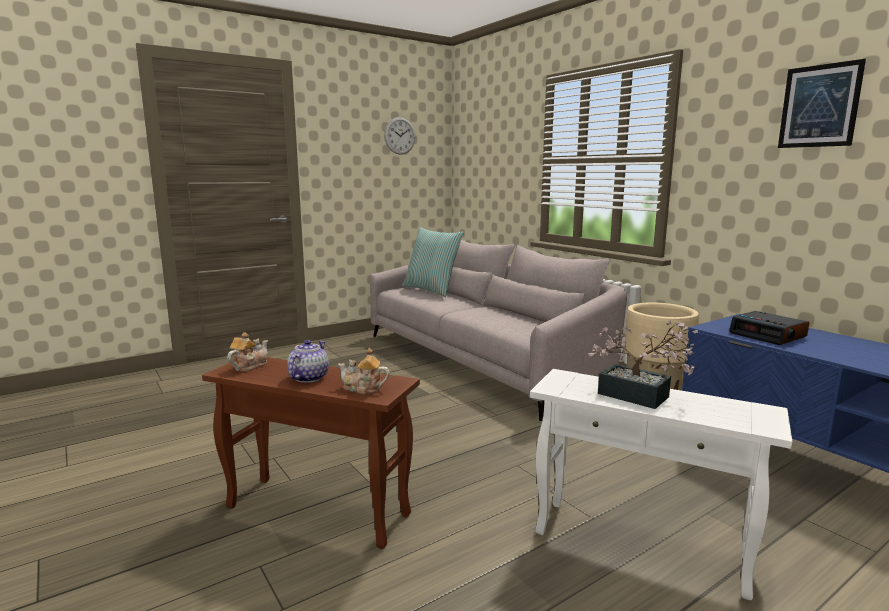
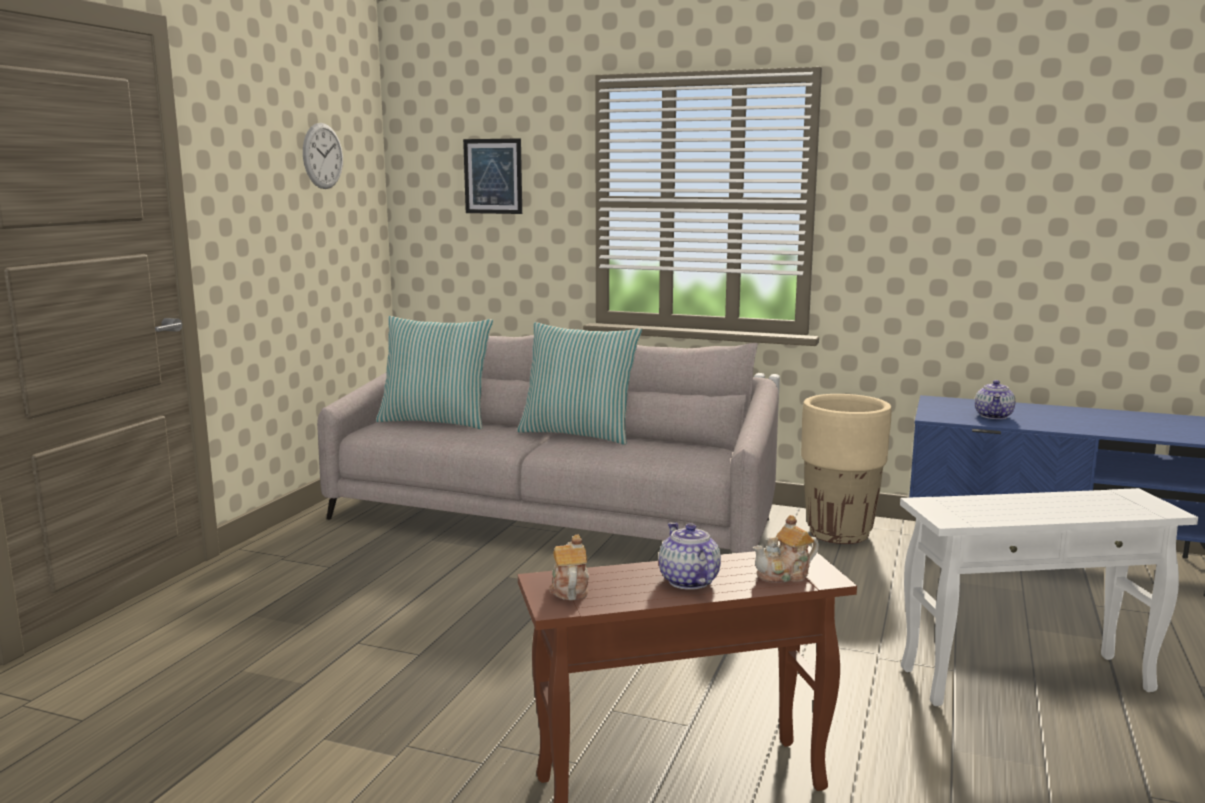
camera: 35 degrees left, 0 degrees up
potted plant [588,321,698,409] -> none
alarm clock [729,311,809,345] -> teapot [975,380,1015,419]
picture [778,59,866,148] -> picture moved to [463,139,522,214]
none -> pillow [517,322,642,445]

